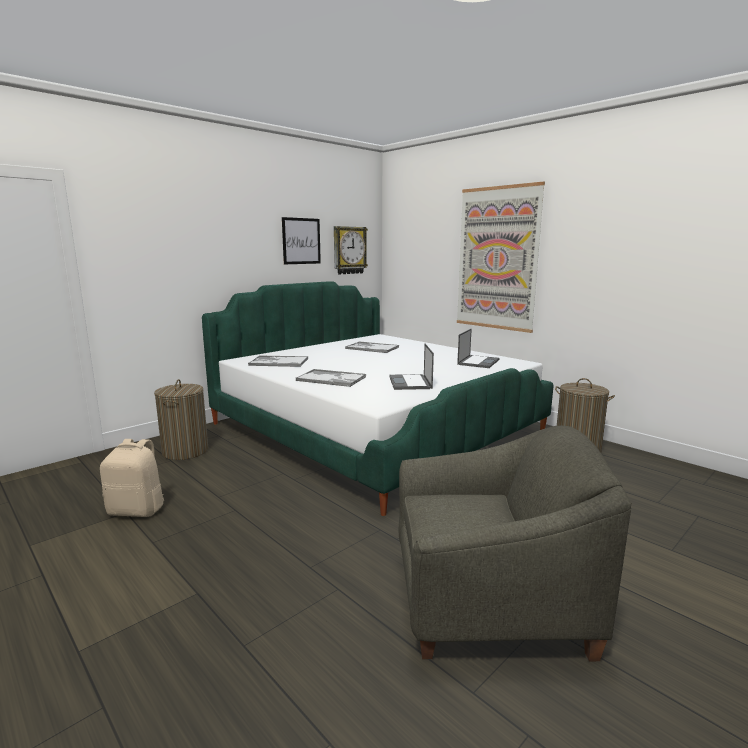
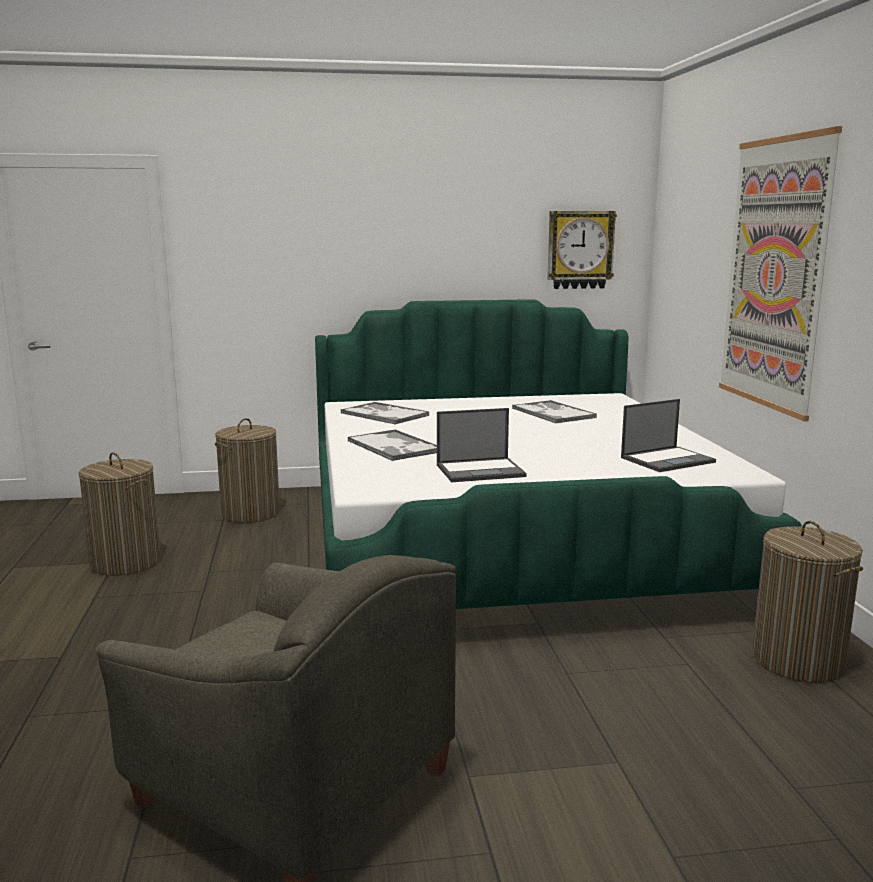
camera: 35 degrees right, 0 degrees up
beige backpack [100,439,164,517] -> laundry basket [79,452,161,576]
picture [282,217,321,264] -> none
laptop [389,344,434,390] -> laptop turned 135 degrees counterclockwise [437,408,527,482]

